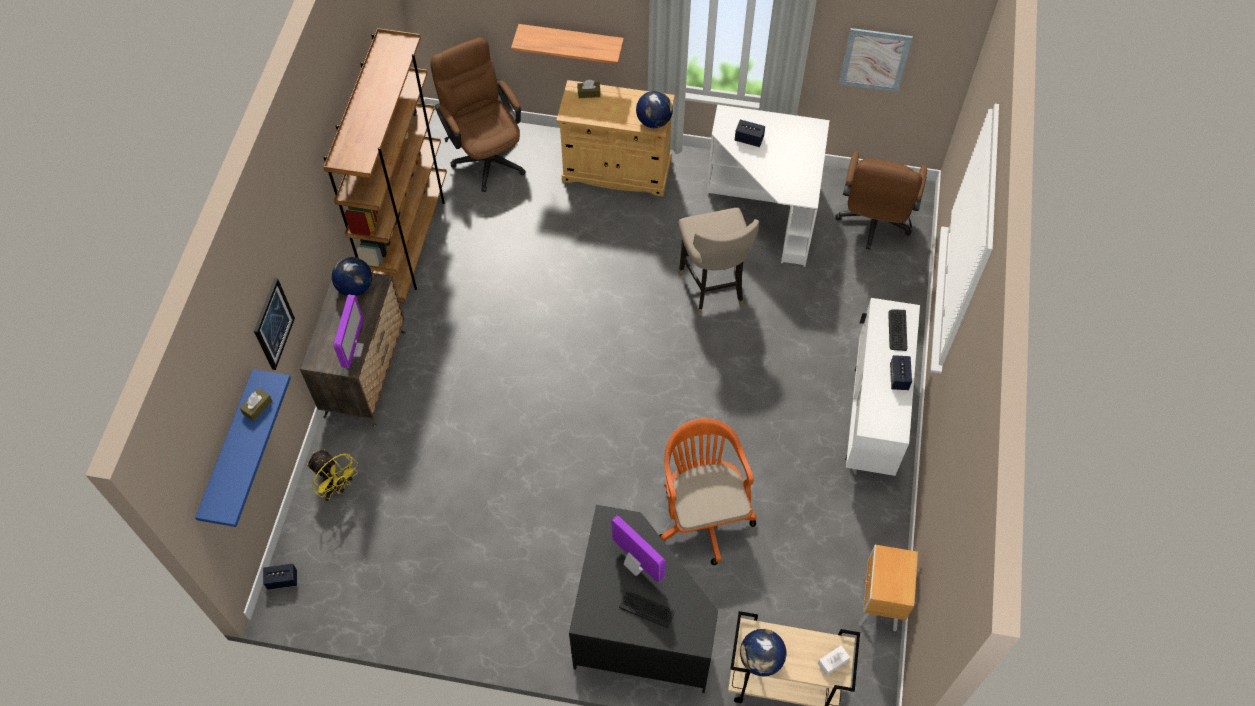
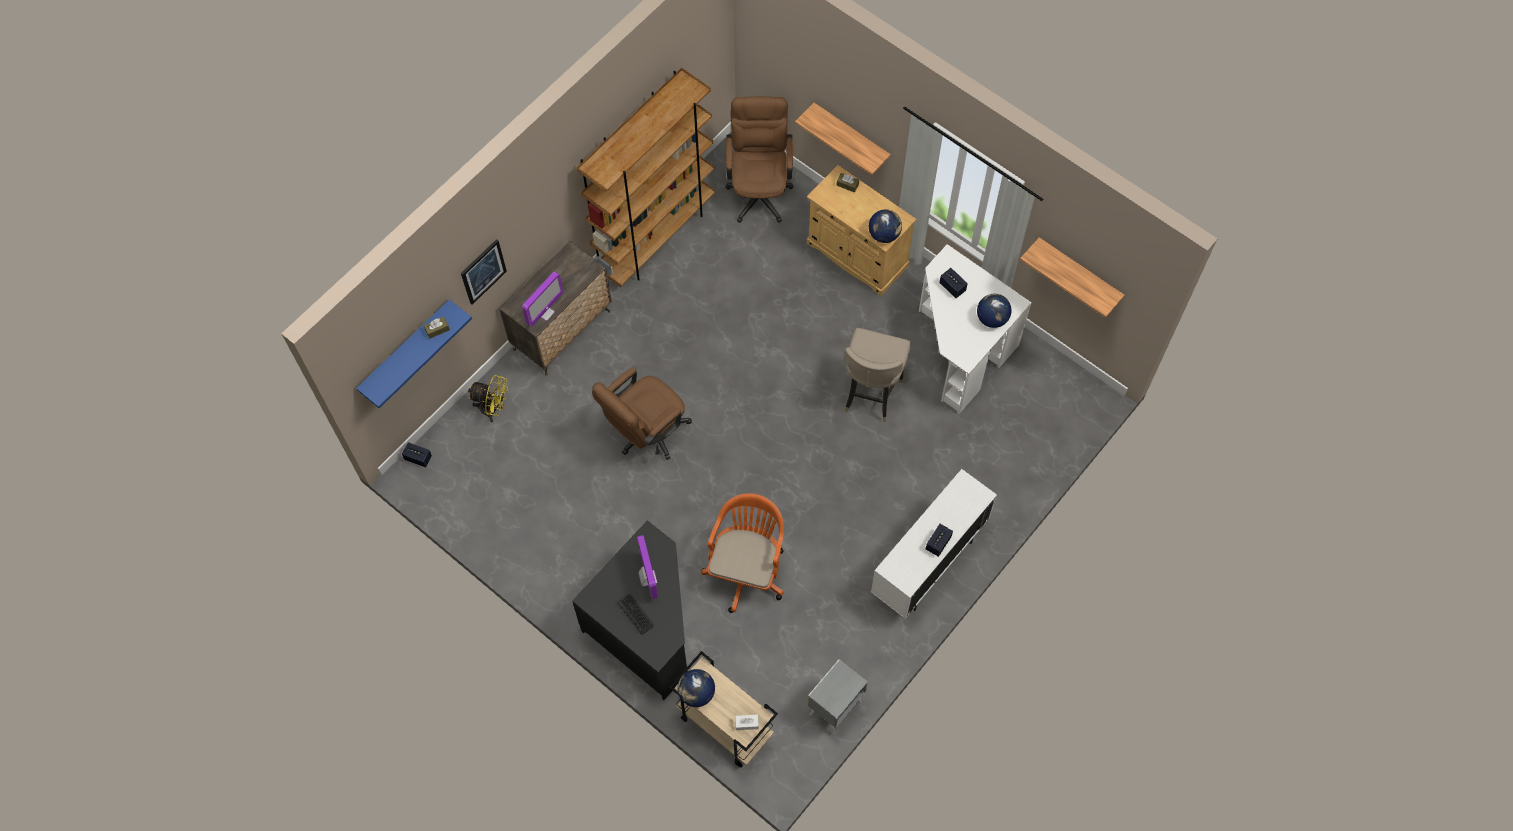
camera: 30 degrees right, 5 degrees up
yellow fan [307,450,358,501] -> yellow fan turned 60 degrees counterclockwise [468,375,508,422]
globe [332,257,372,296] -> globe moved to [977,294,1012,328]
brown office chair [835,151,927,250] -> brown office chair moved to [592,367,692,460]
picture [839,28,913,92] -> shelf [1020,237,1124,318]
brown nightstand [858,545,918,632] -> grey nightstand [807,659,868,735]
keyboard [888,309,907,351] -> none

